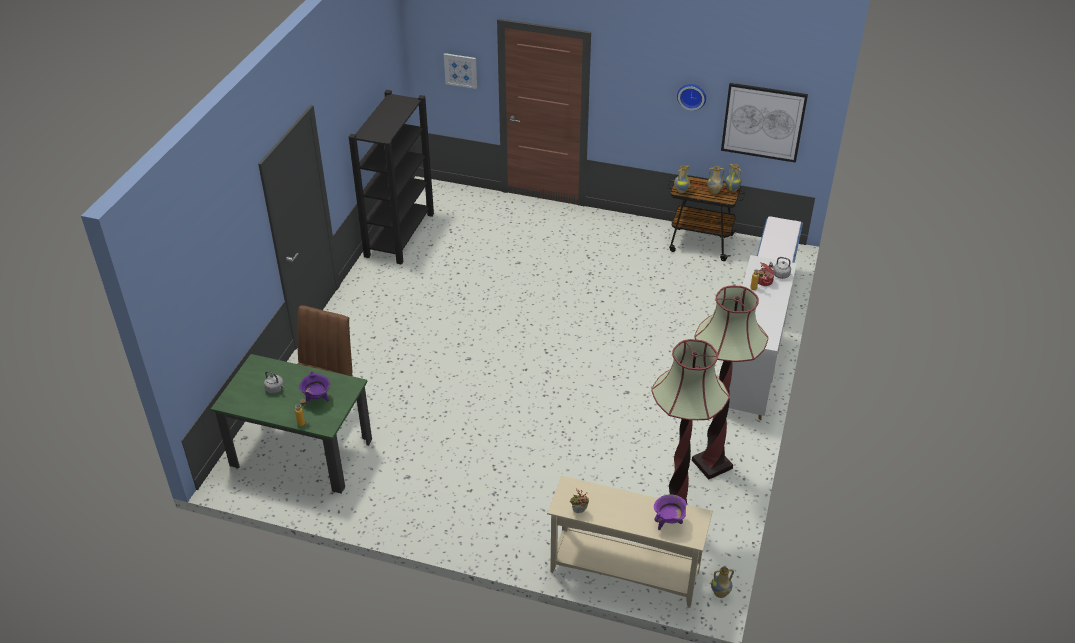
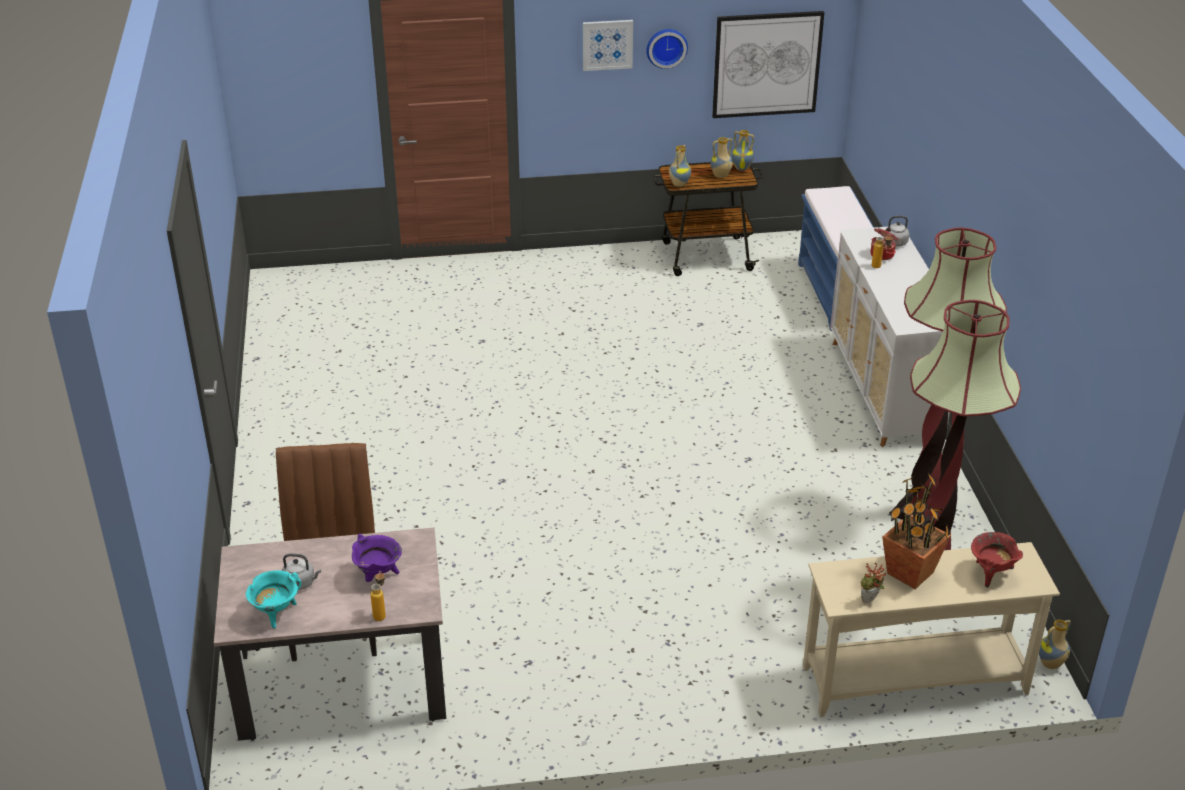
camera: 25 degrees left, 5 degrees down
green dining table [211,354,372,494] -> beige dining table [214,528,446,741]
black bookcase [348,90,434,264] -> none
picture [444,53,477,89] -> picture moved to [583,20,633,71]
purple cooking pot [654,494,687,530] -> red cooking pot [971,532,1023,588]
none -> turquoise cooking pot [246,570,301,628]
none -> potted plant [882,473,951,589]

